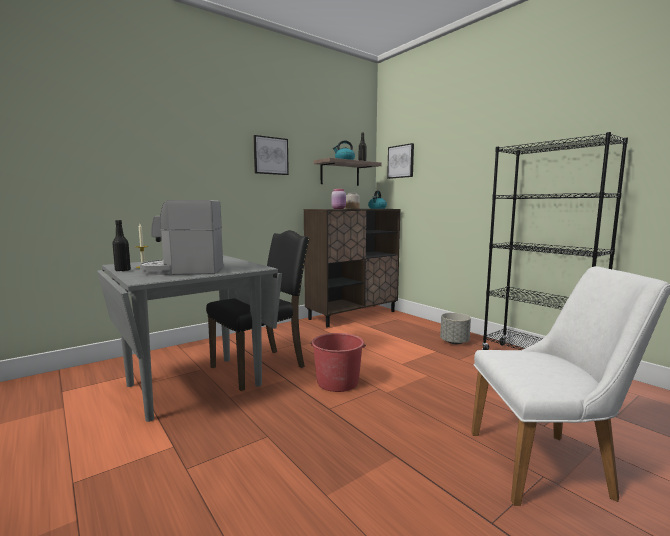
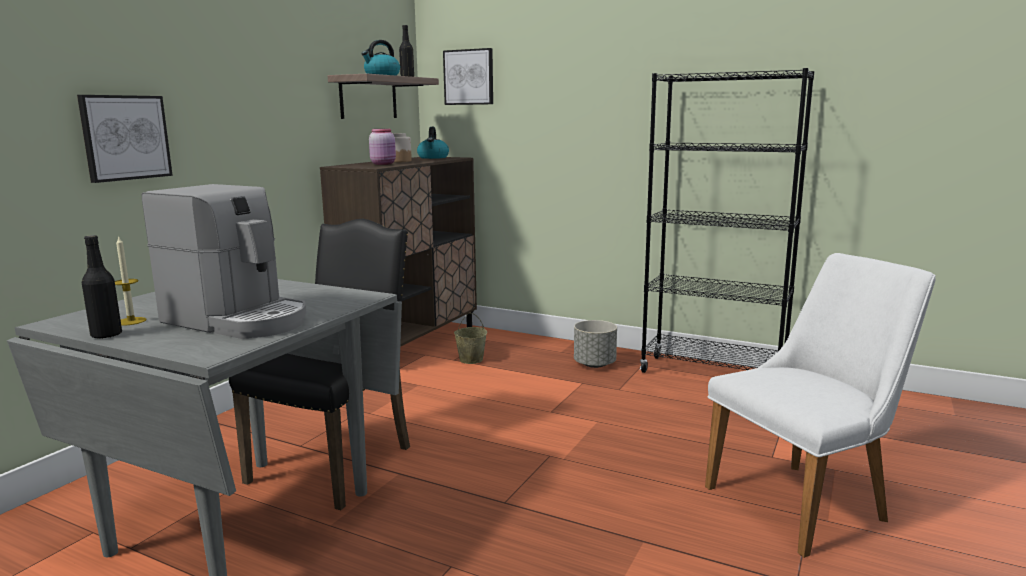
camera: 25 degrees left, 5 degrees up
coffee machine [140,200,223,275] -> coffee machine turned 120 degrees counterclockwise [142,184,306,339]
picture [253,135,289,175] -> picture moved to [77,95,173,183]
red bucket [310,333,366,392] -> none
none -> beige bucket [454,313,487,364]

